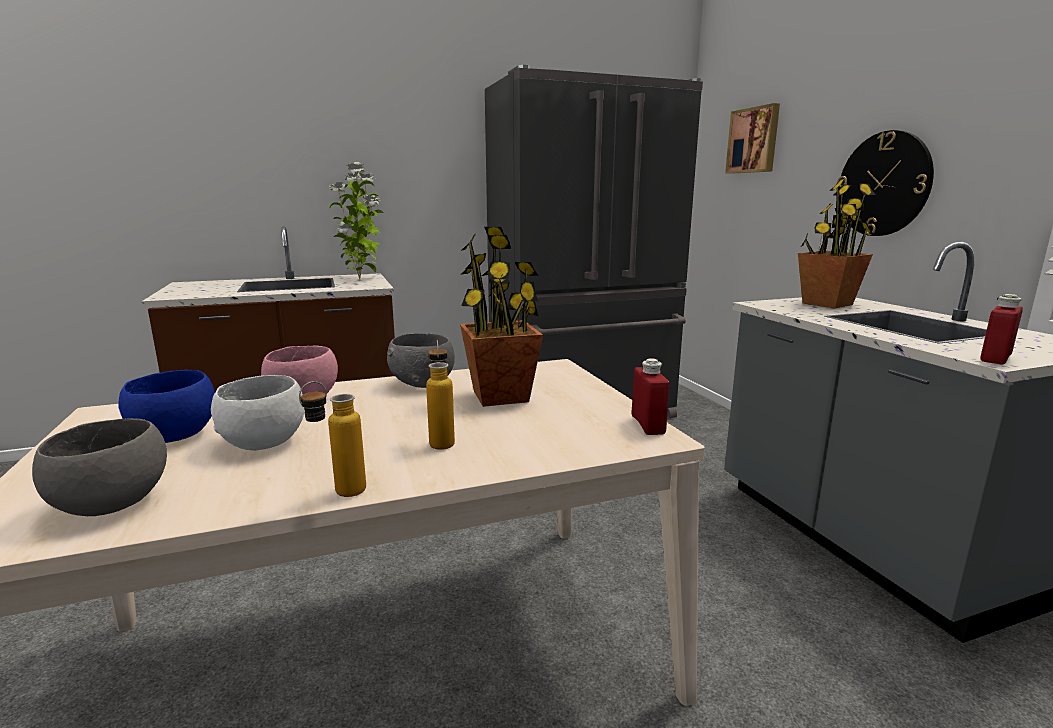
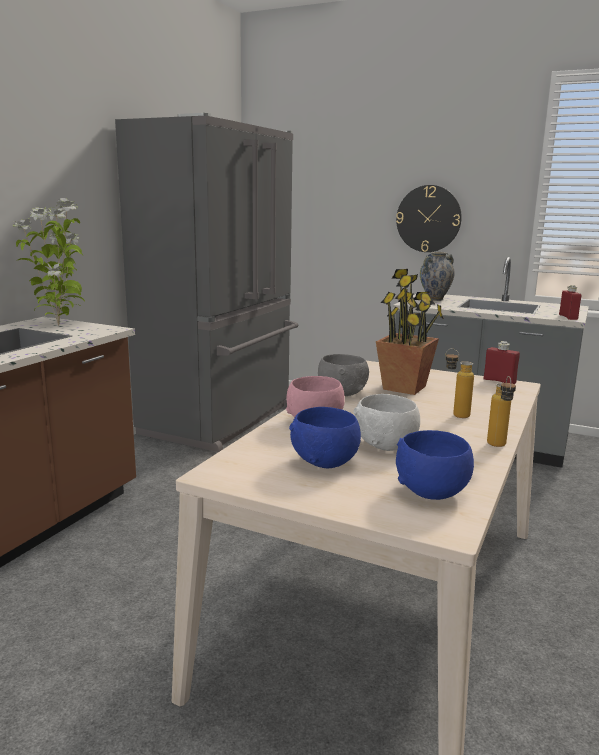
camera: 45 degrees left, 0 degrees up
grey bowl [32,418,167,516] -> blue bowl [396,430,474,500]
picture [725,103,780,174] -> none
potted plant [798,179,876,308] -> vase [420,252,454,301]

